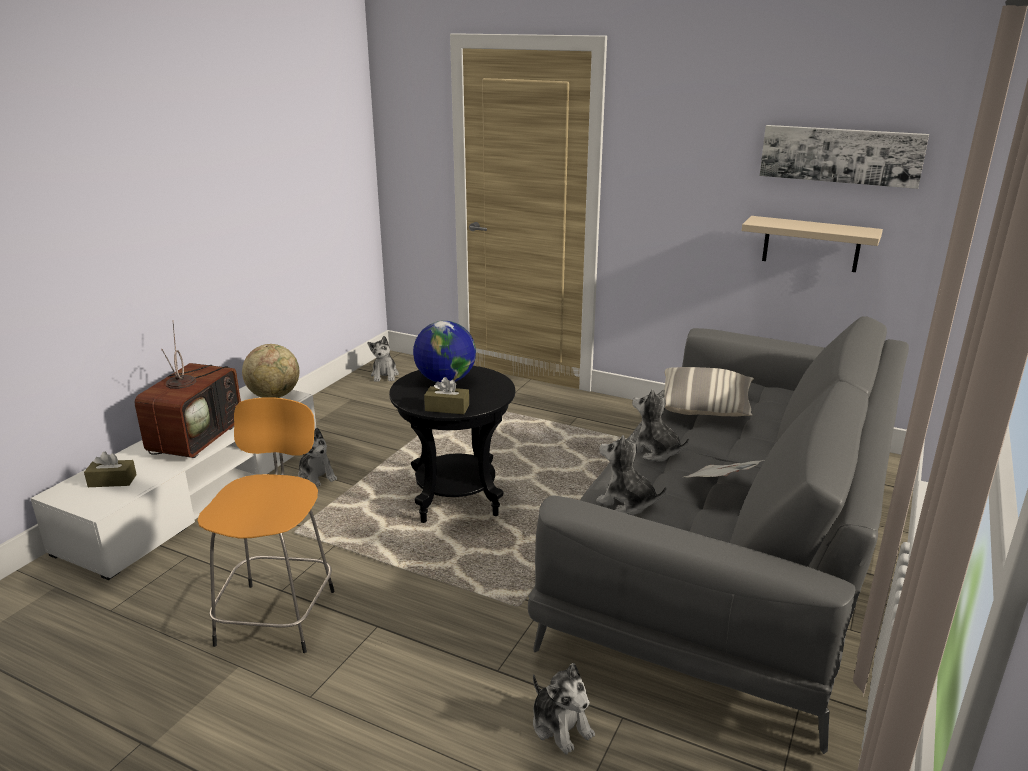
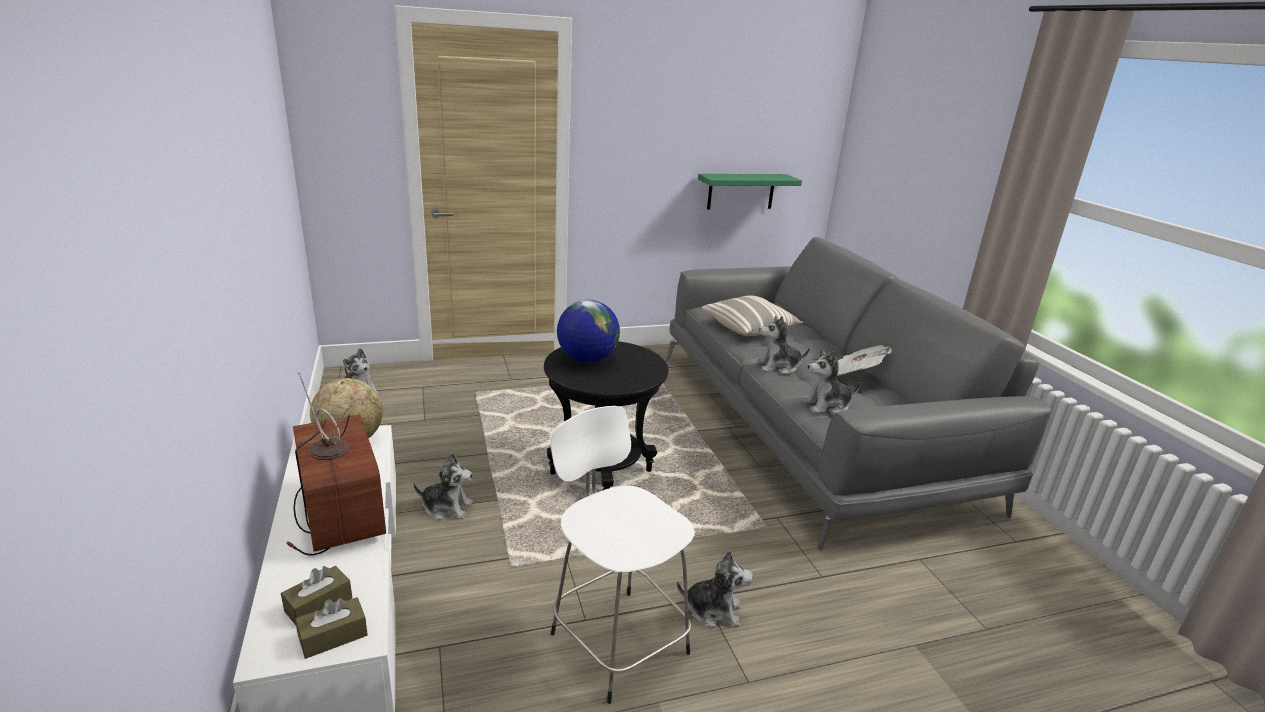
camera: 45 degrees left, 0 degrees up
orange stool [197,397,334,653] -> white stool [551,406,695,704]
brown tissue box [424,377,469,414] -> brown tissue box moved to [296,597,368,659]
plush toy [533,663,595,754] -> plush toy moved to [677,550,753,628]
beige shelf [742,216,883,272] -> green shelf [698,174,802,209]
picture [760,125,929,189] -> none

